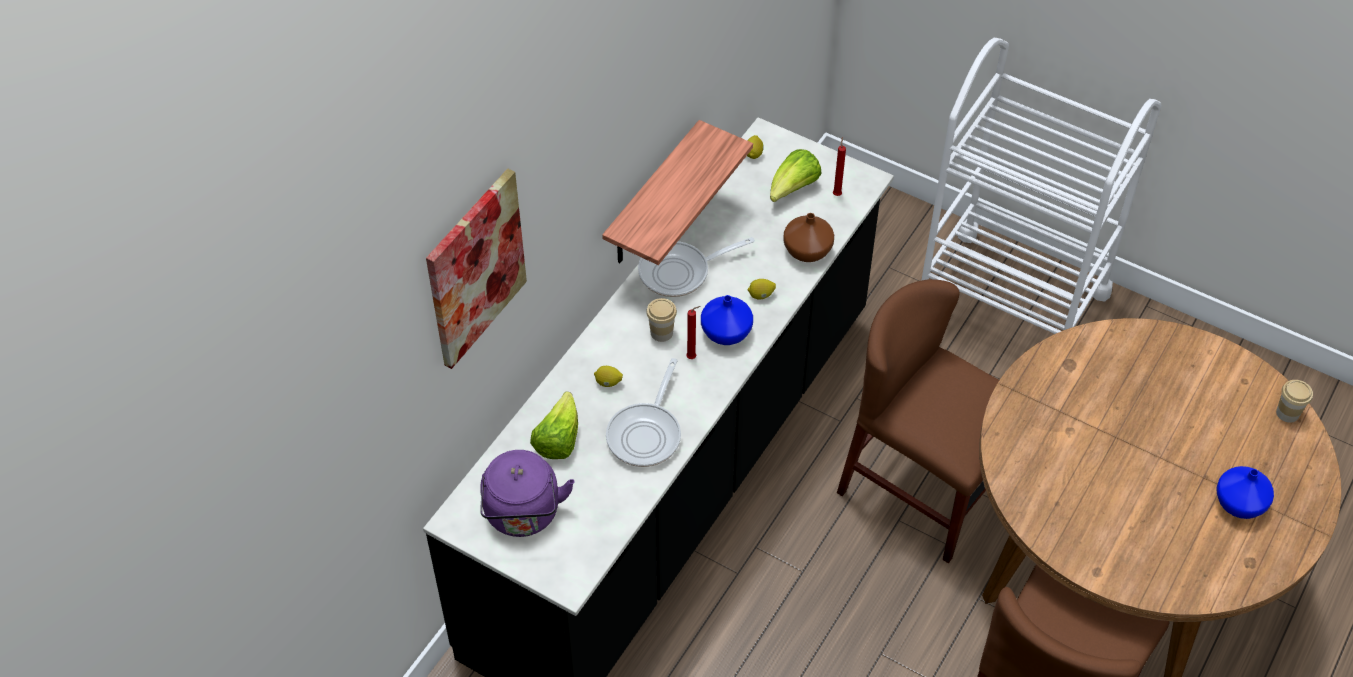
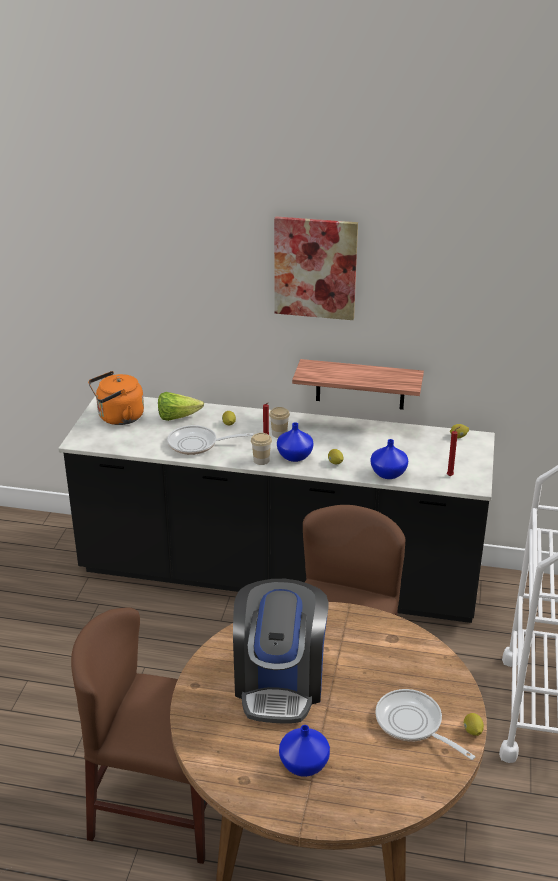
camera: 70 degrees right, 20 degrees down
picture [426,169,527,369] -> picture moved to [274,216,358,320]
purple kettle [480,450,574,537] -> orange kettle [88,371,144,425]
frying pan [638,237,755,297] -> frying pan moved to [375,689,475,760]
lettuce [770,149,822,202] -> none
brown vase [783,213,834,262] -> blue vase [371,439,408,479]
cup [1276,380,1313,423] -> cup moved to [251,433,272,465]
none -> coffee machine [233,579,329,723]
none -> lemon [464,713,484,736]

